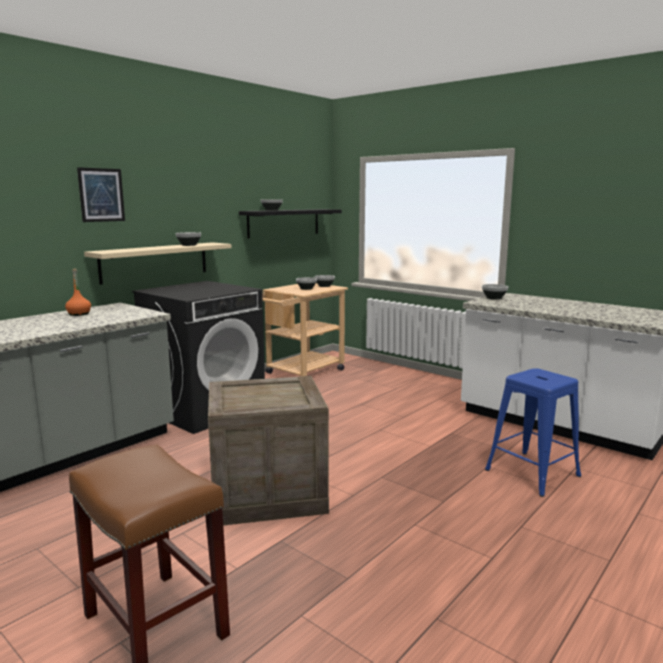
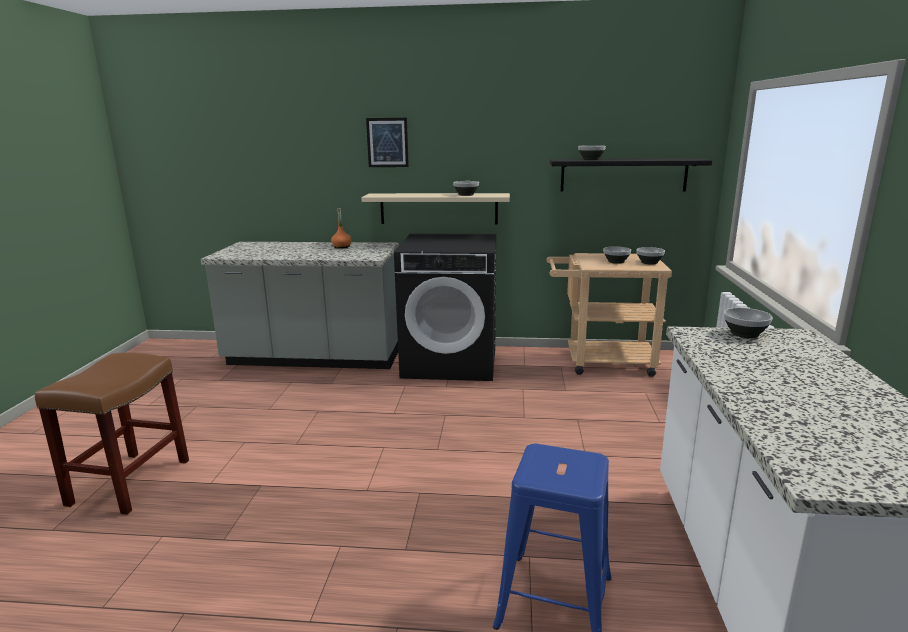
camera: 55 degrees right, 5 degrees up
crate [208,376,329,525] -> none

